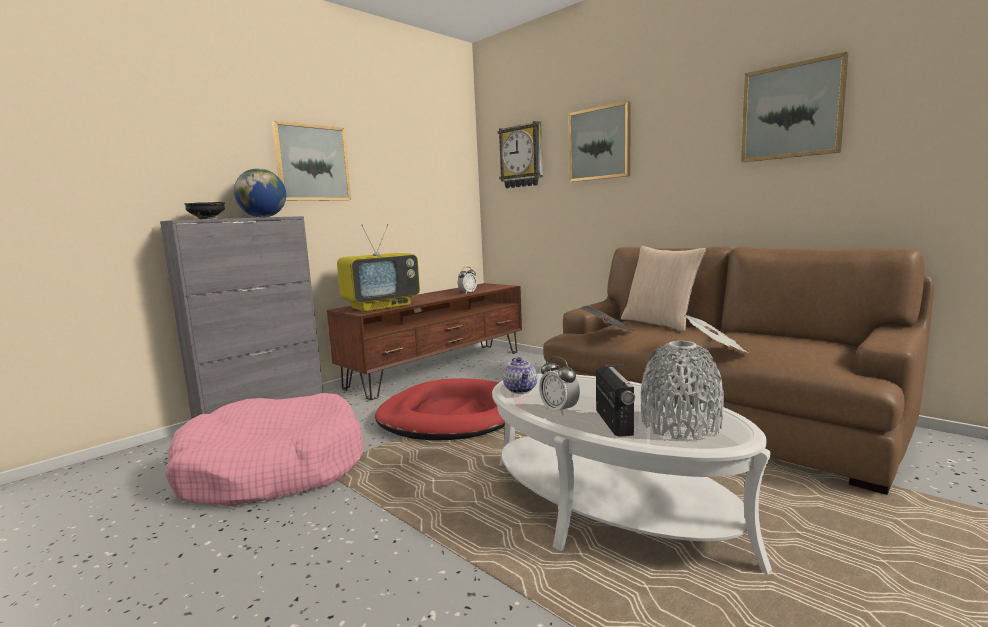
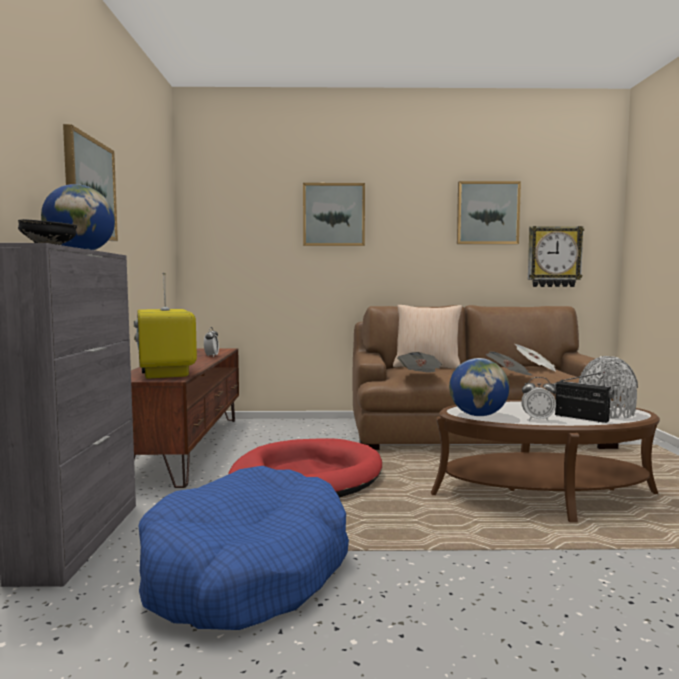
camera: 45 degrees left, 5 degrees down
pink dog bed [165,393,364,506] -> blue dog bed [138,466,349,630]
television [337,224,420,312] -> television turned 150 degrees clockwise [134,273,197,379]
white coffee table [492,374,772,575] -> brown coffee table [431,400,660,522]
wall clock [497,121,543,188] -> wall clock moved to [528,226,584,287]
teapot [503,357,537,394] -> globe [449,358,509,416]
none -> newspaper [515,344,557,372]

